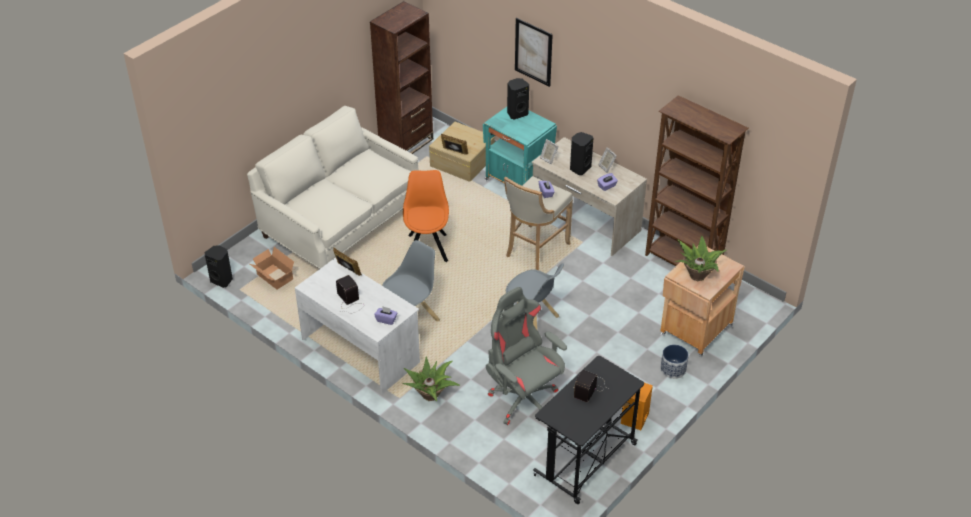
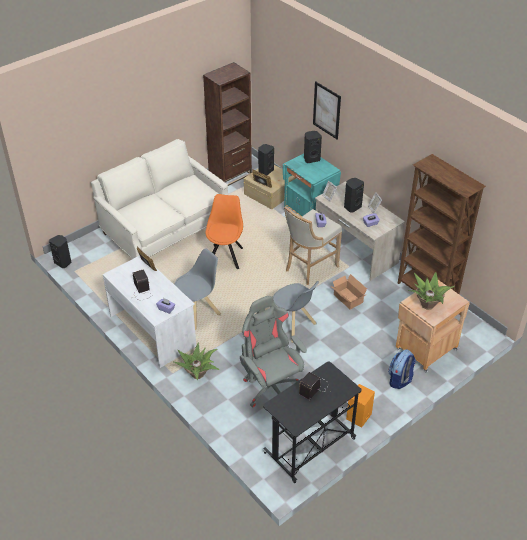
camera: 10 degrees right, 0 degrees up
cardboard box [250,247,294,290] -> cardboard box moved to [331,274,367,310]
planter [660,345,689,379] -> backpack [388,349,416,389]
none -> black speaker [258,144,274,175]

